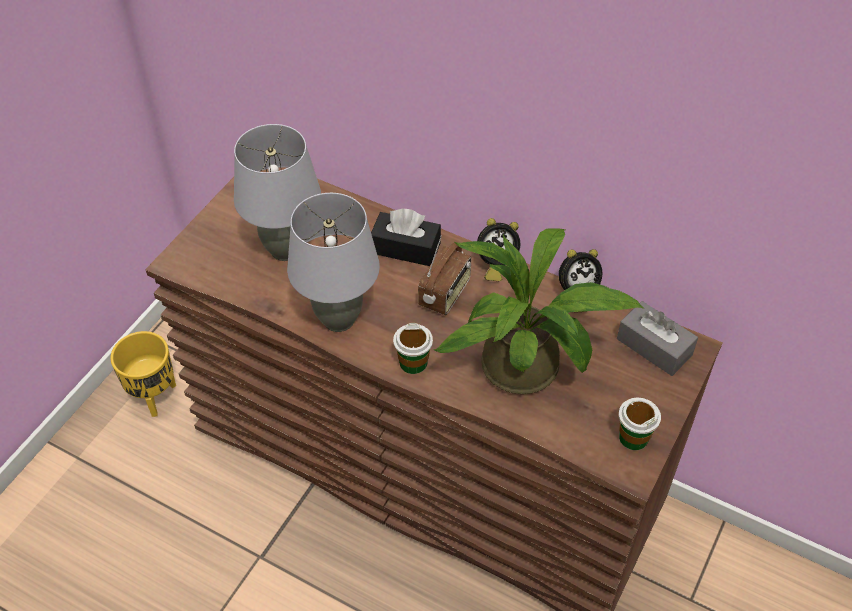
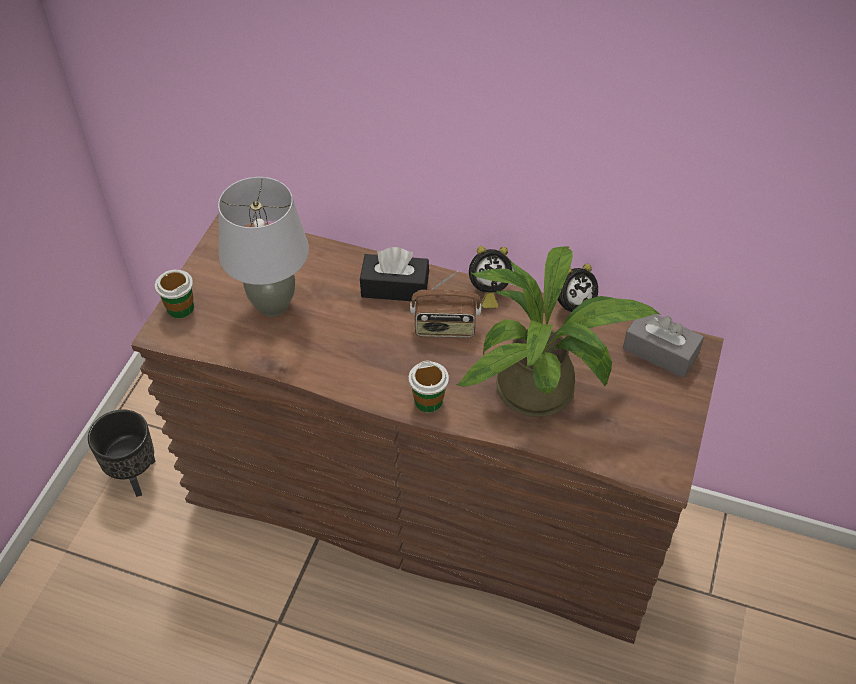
camera: 10 degrees left, 0 degrees up
yellow planter [110,331,176,417] -> black planter [88,410,156,497]
grey table lamp [287,193,380,332] -> none
radio [418,235,471,315] -> radio turned 75 degrees clockwise [410,271,481,338]
cup [619,398,661,450] -> cup moved to [155,270,194,318]

